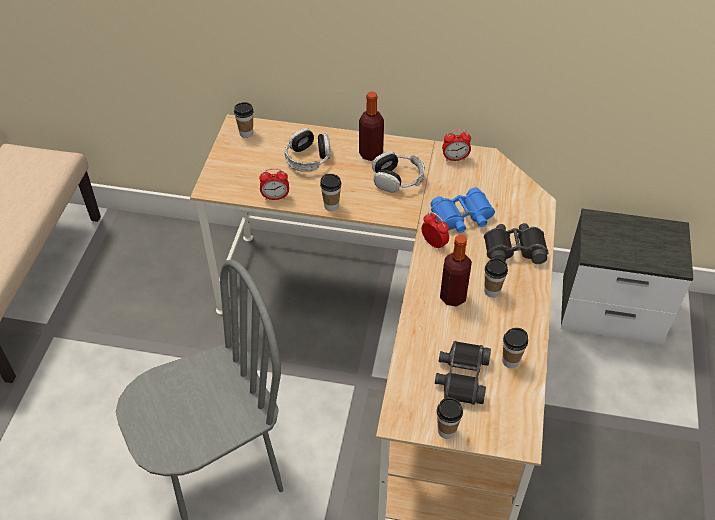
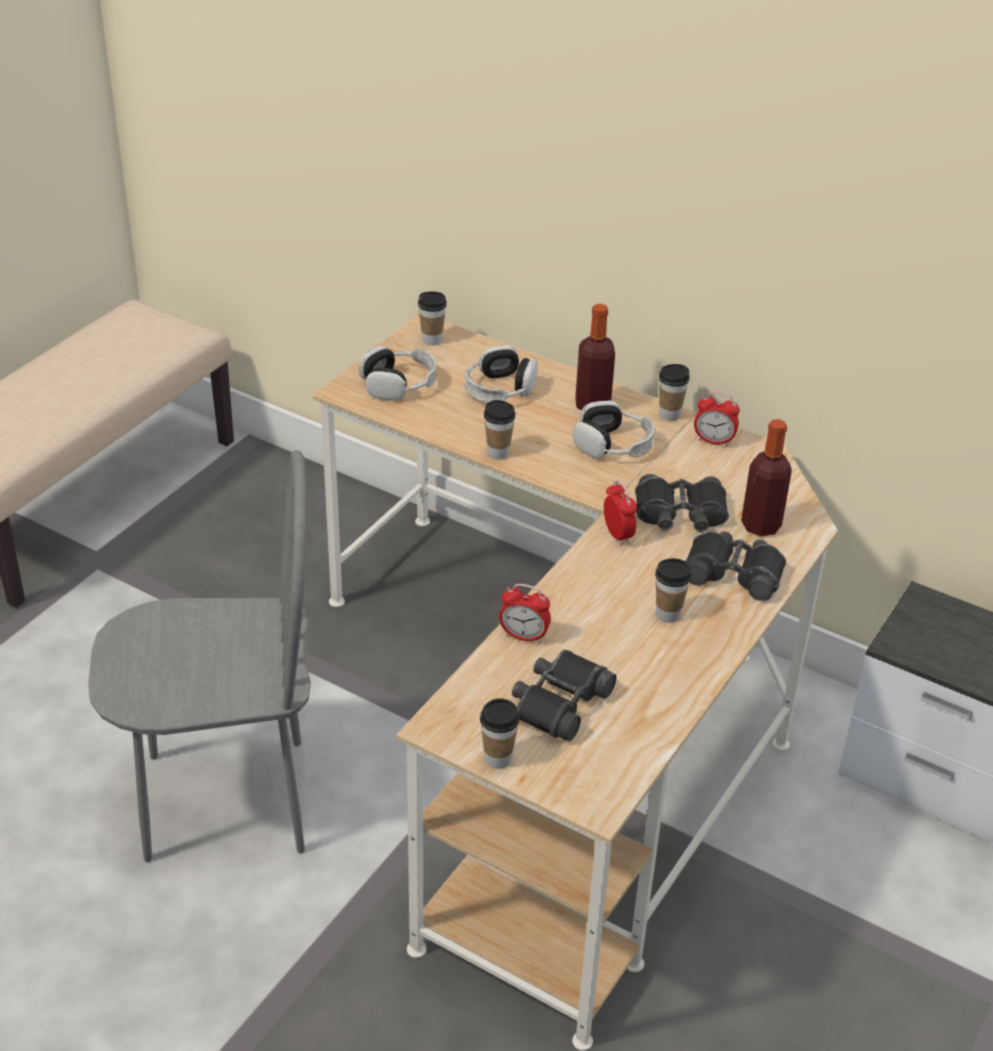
camera: 20 degrees right, 10 degrees down
alarm clock [259,168,289,200] -> alarm clock moved to [499,584,551,643]
blue binoculars [431,187,495,233] -> black binoculars [635,474,729,532]
bottle [440,235,472,307] -> bottle moved to [741,419,792,536]
cup [502,328,528,368] -> cup moved to [659,364,690,421]
none -> headphones [359,346,437,401]

